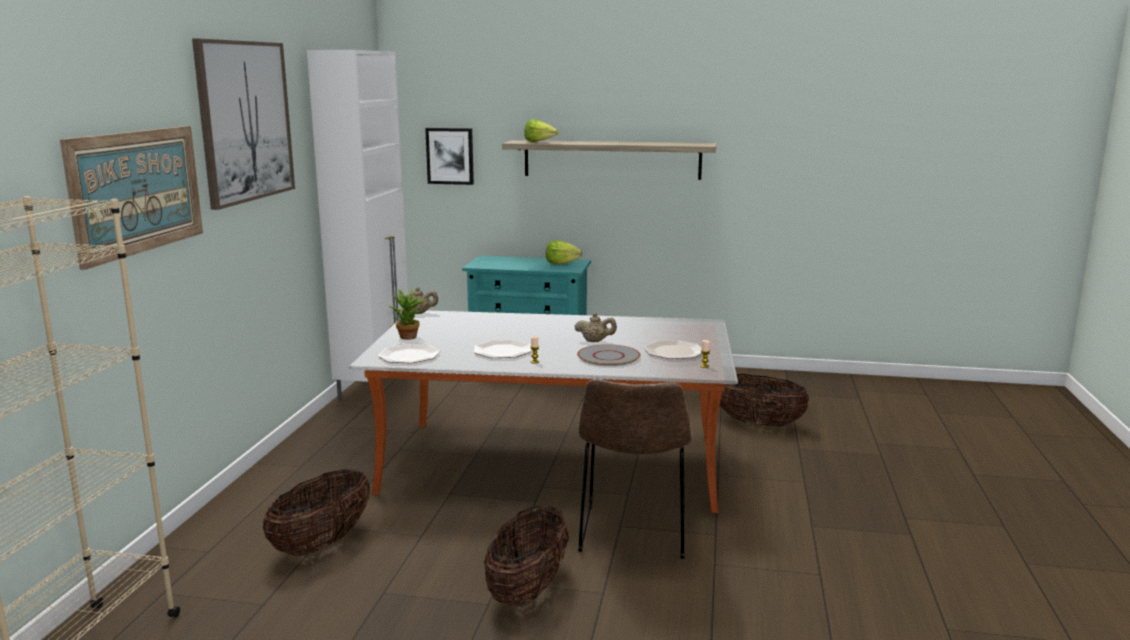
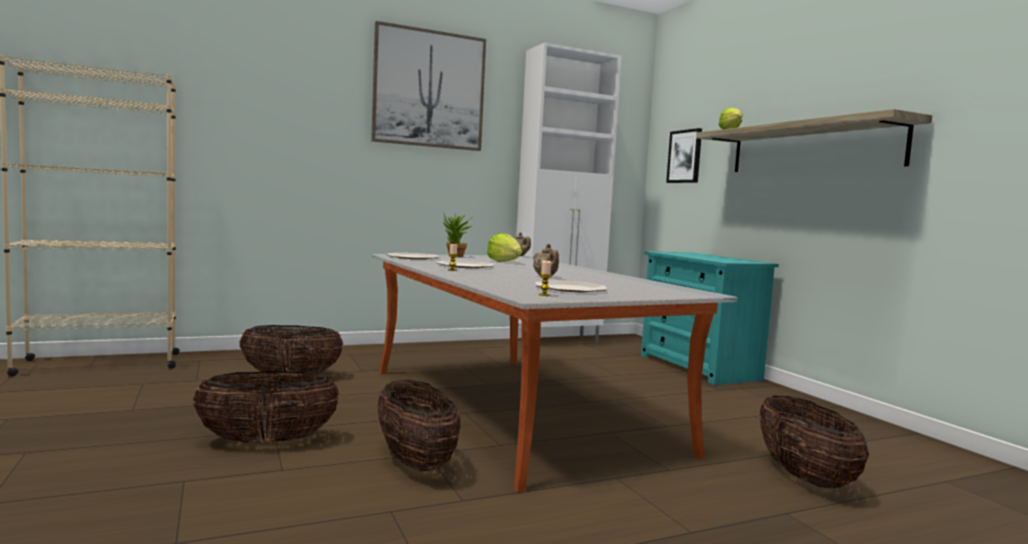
camera: 55 degrees right, 10 degrees down
picture [60,126,203,270] -> none
lettuce [546,241,582,264] -> lettuce moved to [487,233,522,262]
grey plate [577,344,640,366] -> none
brown chair [578,379,692,559] -> basket [377,380,461,471]

